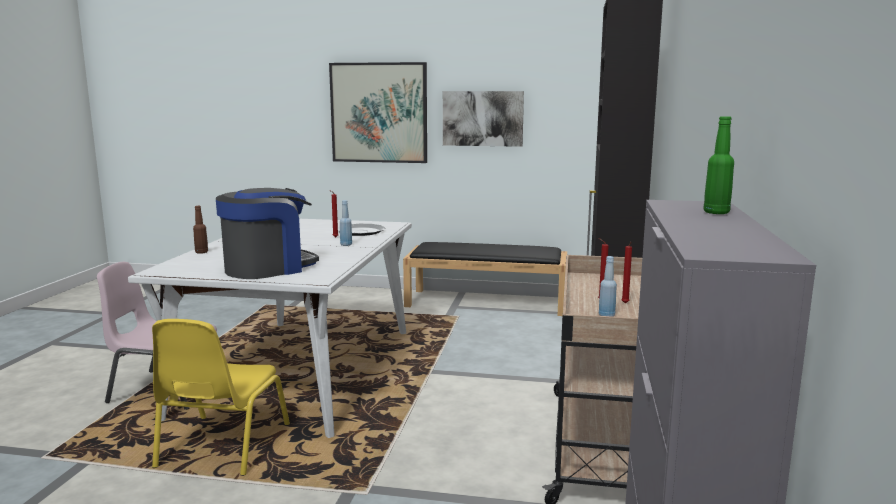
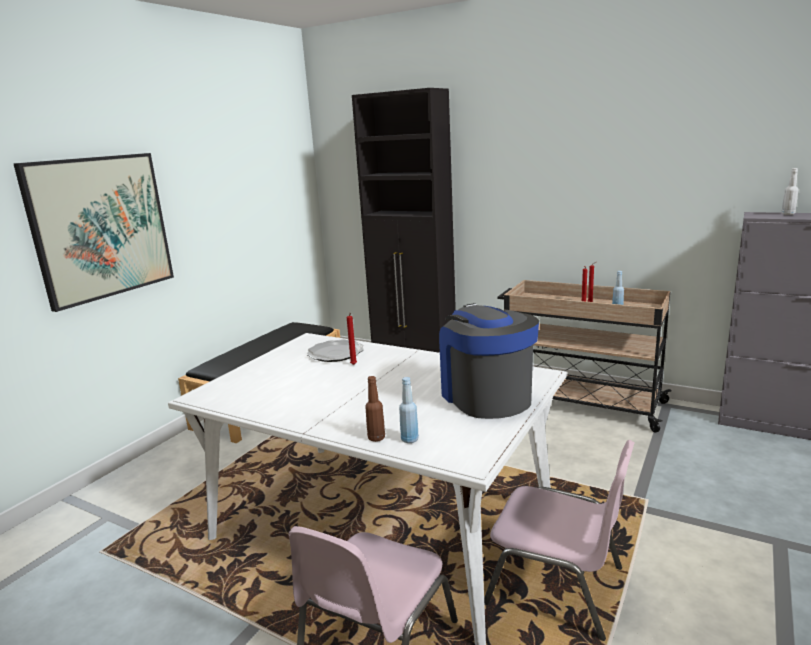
camera: 70 degrees left, 5 degrees up
yellow chair [152,319,290,476] -> pink chair [484,440,635,641]
blue bottle [340,200,352,246] -> blue bottle moved to [399,377,419,443]
picture [443,91,524,147] -> none
green bottle [703,116,734,214] -> white bottle [781,168,799,215]

